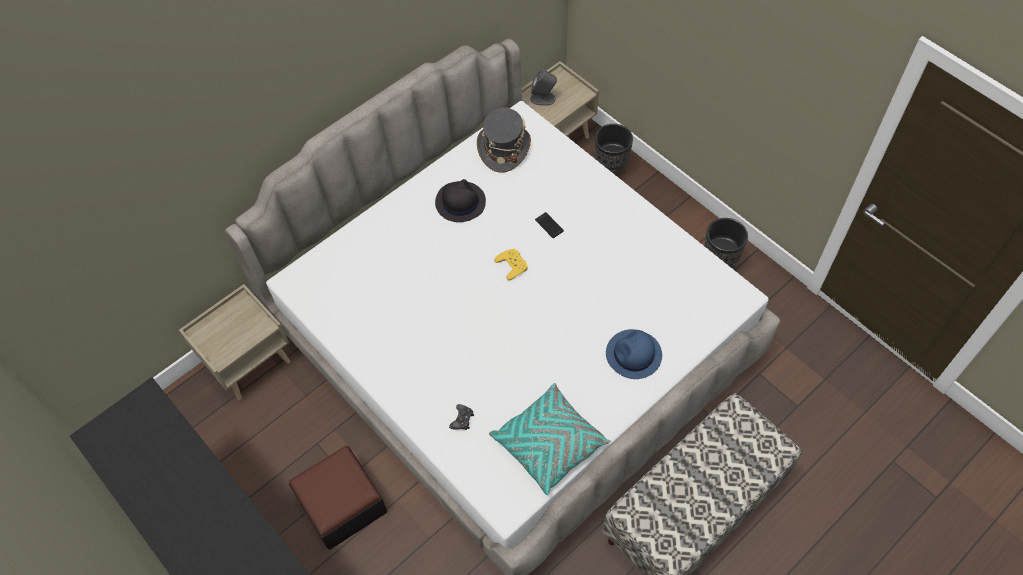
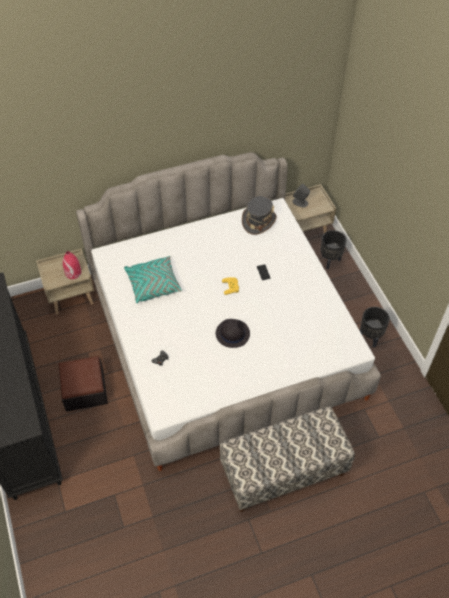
camera: 20 degrees right, 5 degrees down
black hat [435,179,486,222] -> black hat moved to [216,319,250,348]
turquoise pillow [489,383,610,495] -> turquoise pillow moved to [124,256,182,303]
blue hat [606,329,662,379] -> none
none -> red vase [63,251,81,279]

